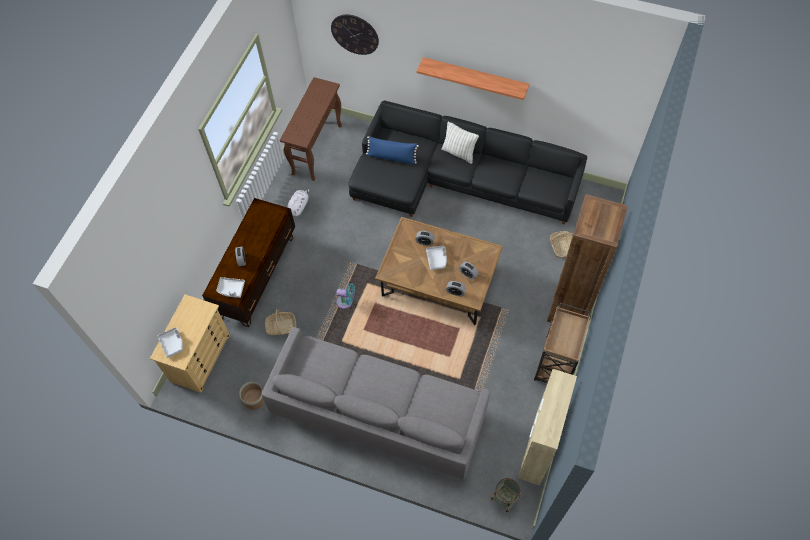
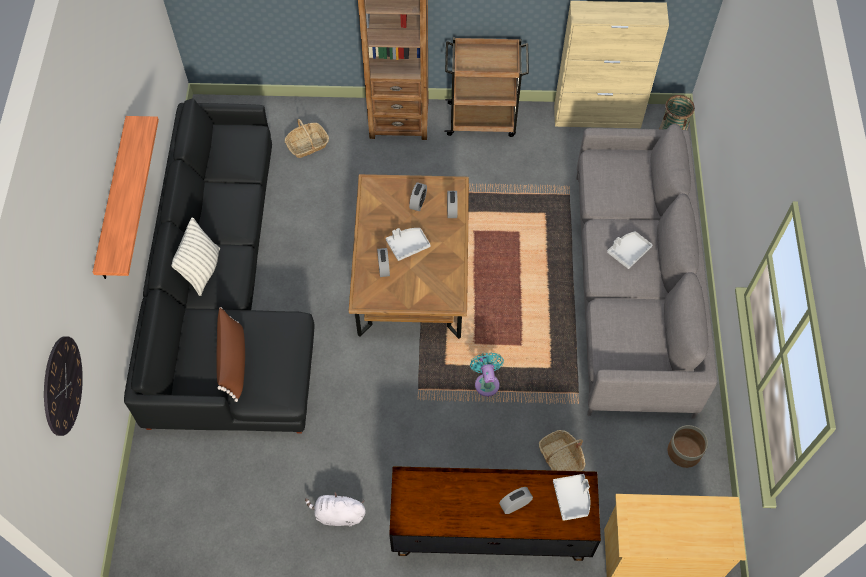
camera: 110 degrees left, 0 degrees up
grey tray [158,327,183,358] -> grey tray moved to [607,231,652,269]
brown console table [280,77,342,181] -> none
blue pillow [366,136,419,164] -> brown pillow [216,307,245,402]

